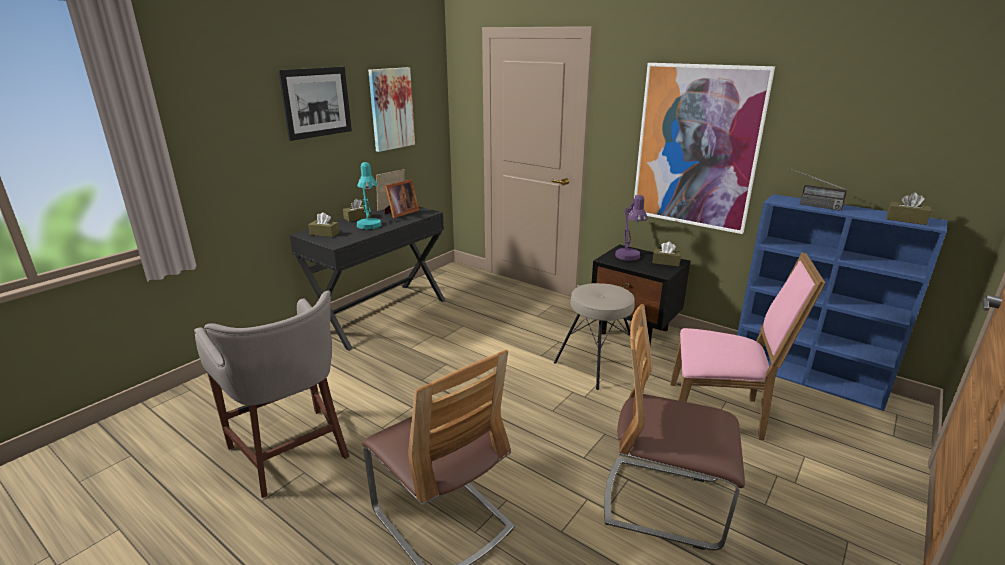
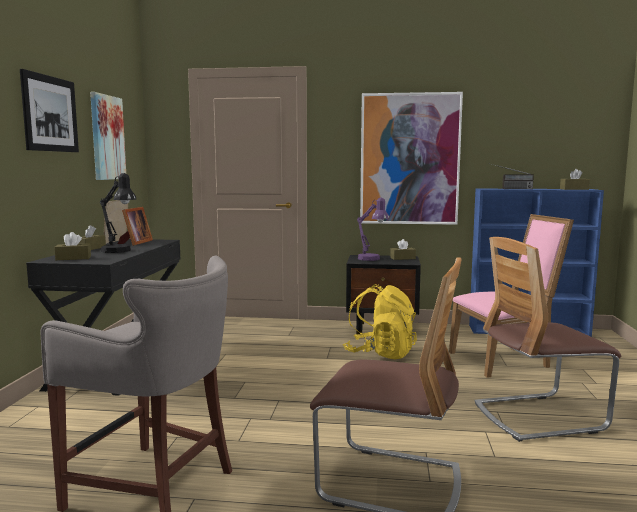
camera: 30 degrees left, 15 degrees down
turquoise table lamp [357,162,382,229] -> black table lamp [100,173,136,253]
beige stool [554,283,635,390] -> yellow backpack [343,284,417,359]

